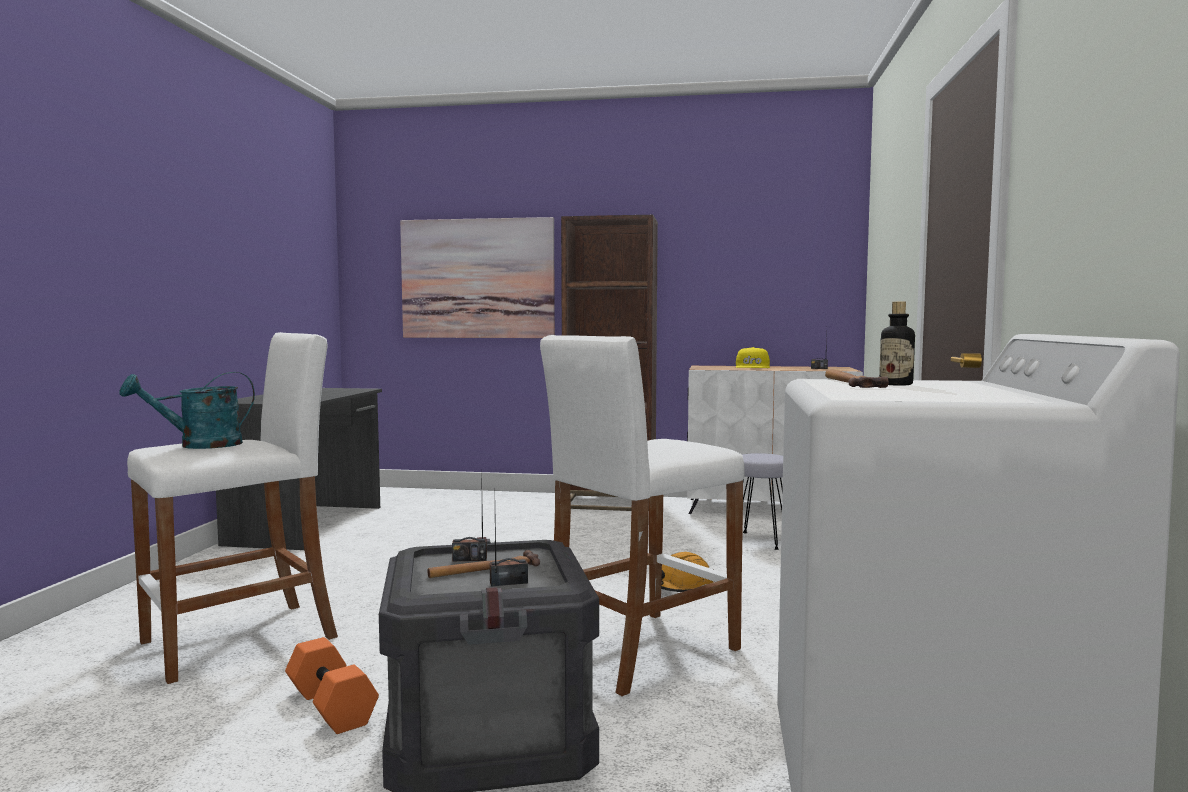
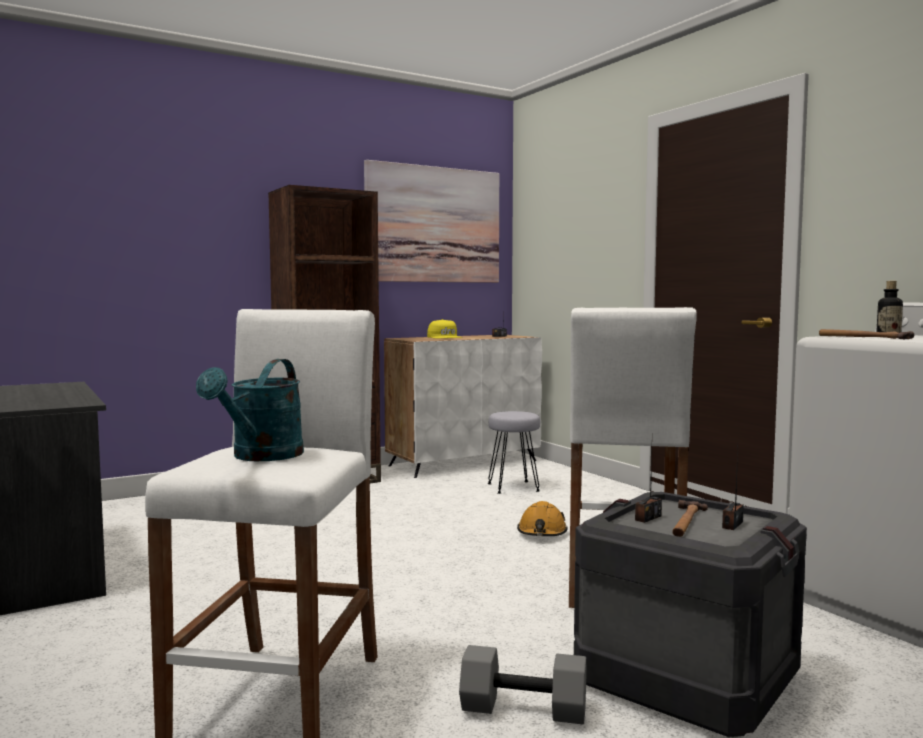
camera: 40 degrees left, 0 degrees up
orange dumbbell [285,637,379,734] -> grey dumbbell [459,645,586,724]
picture [400,217,555,338] -> picture moved to [364,160,499,283]

